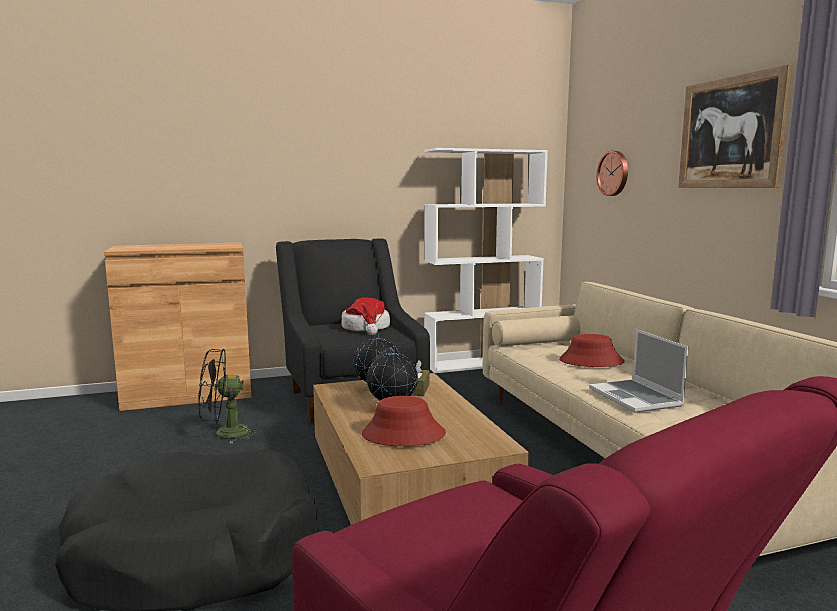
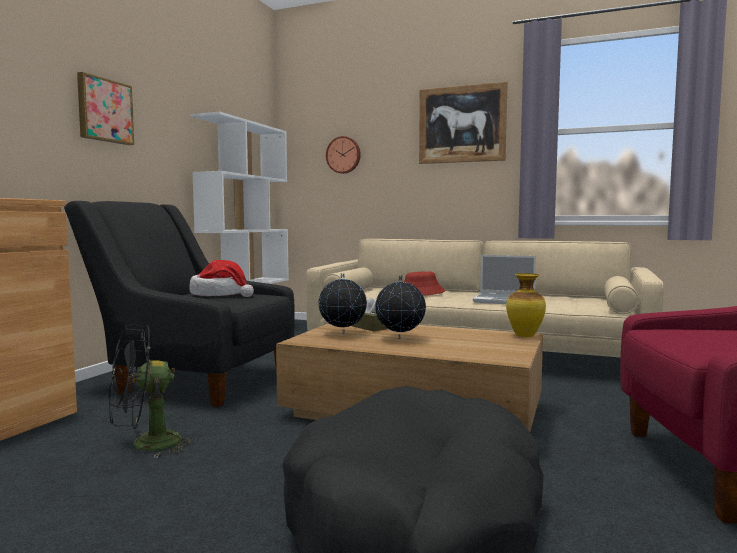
camera: 50 degrees left, 5 degrees down
black fan [198,349,260,444] -> black fan turned 45 degrees clockwise [109,325,197,458]
red hat [362,396,446,446] -> none
none -> picture [77,72,134,145]
none -> vase [506,273,546,337]

